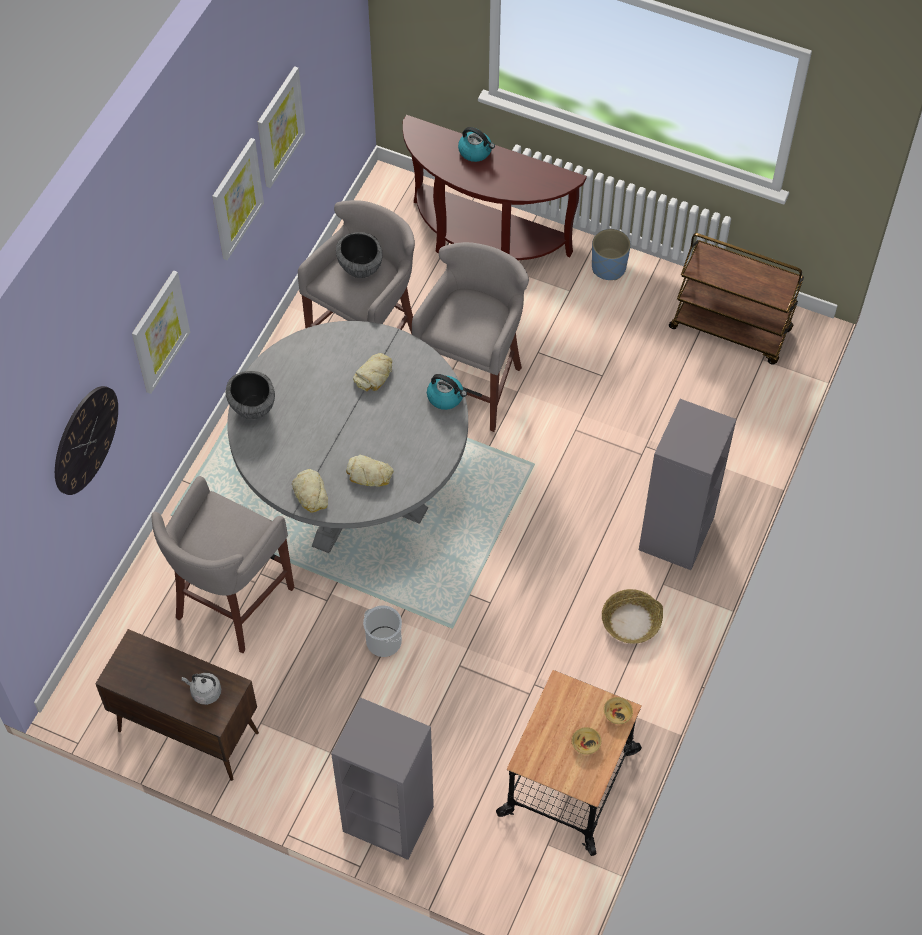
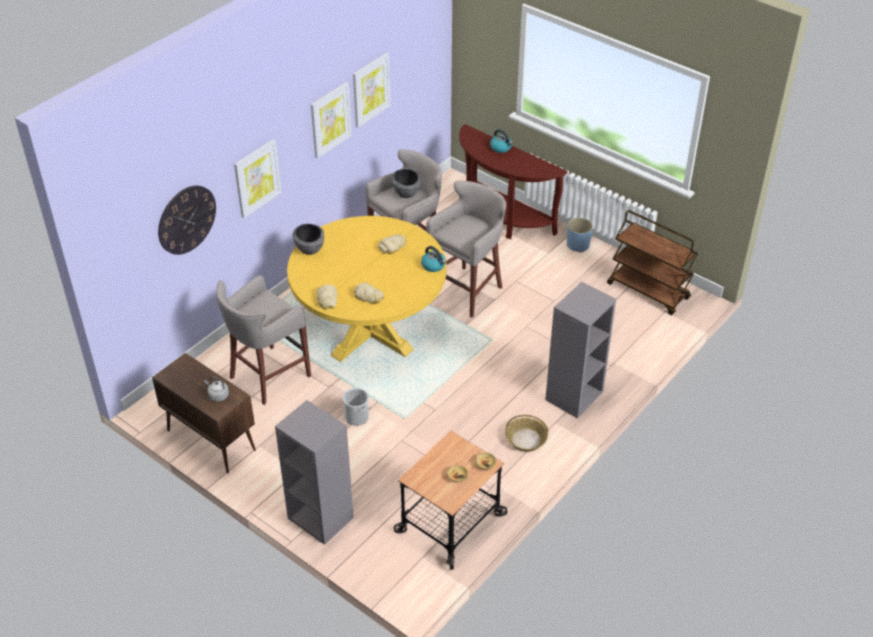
camera: 15 degrees right, 15 degrees down
grey dining table [227,321,468,553] -> yellow dining table [287,216,447,362]

